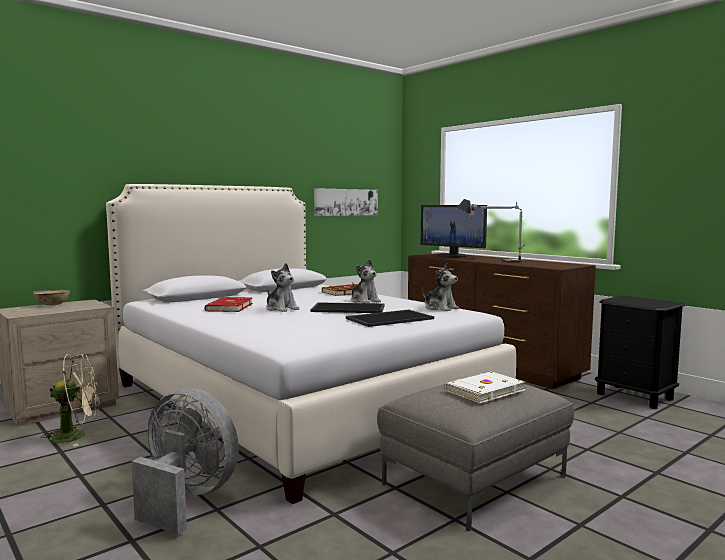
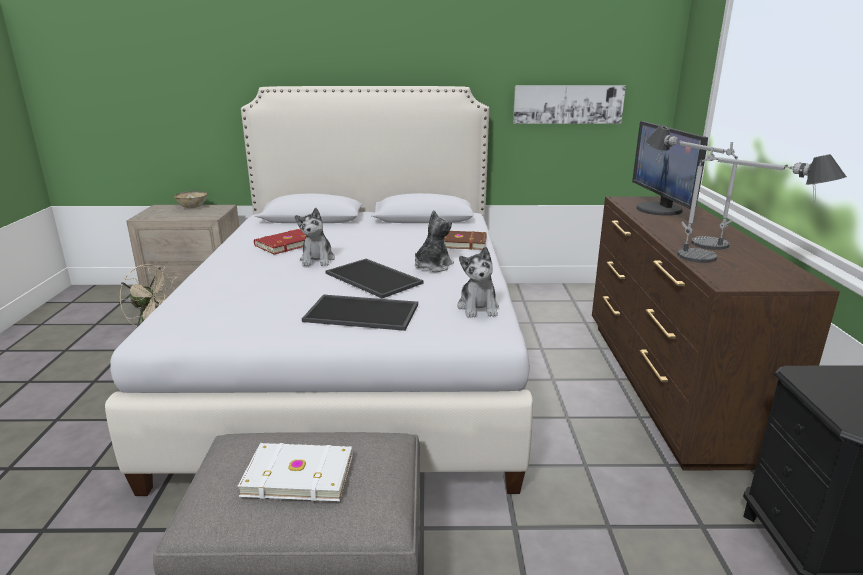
camera: 40 degrees right, 15 degrees up
grey fan [132,388,239,535] -> none
plush toy [351,259,381,303] -> plush toy turned 150 degrees counterclockwise [415,210,454,272]
none -> table lamp [677,147,847,263]

